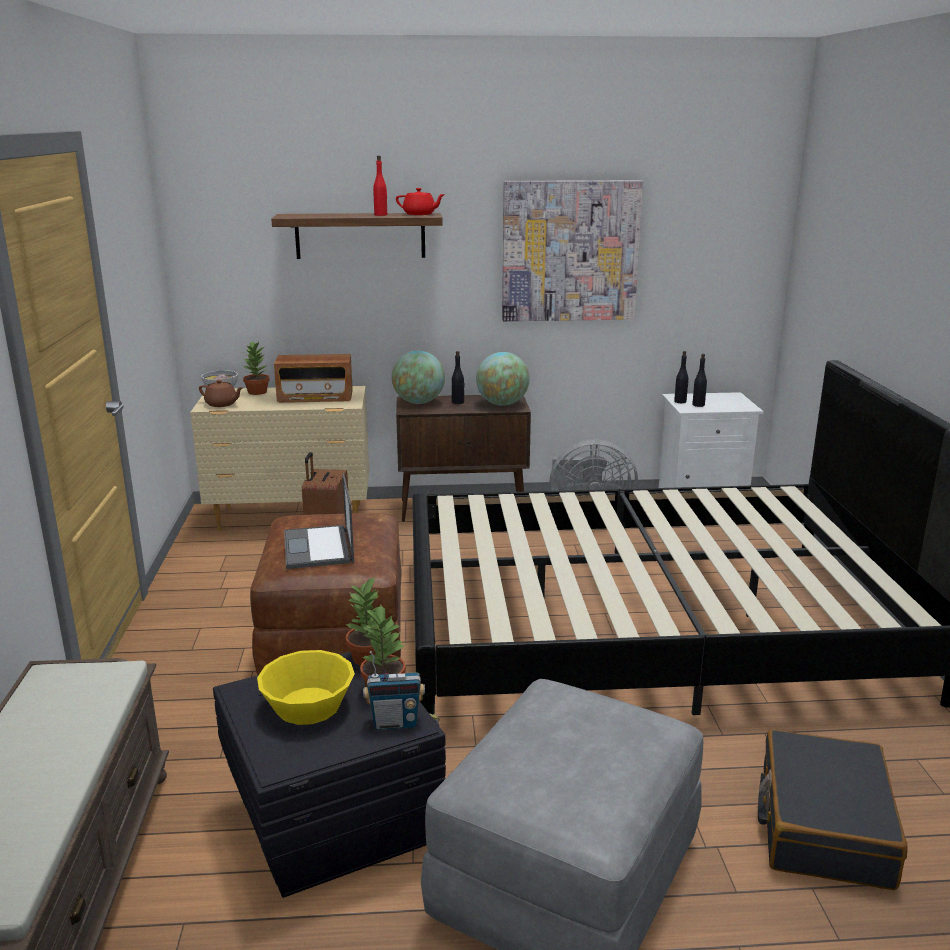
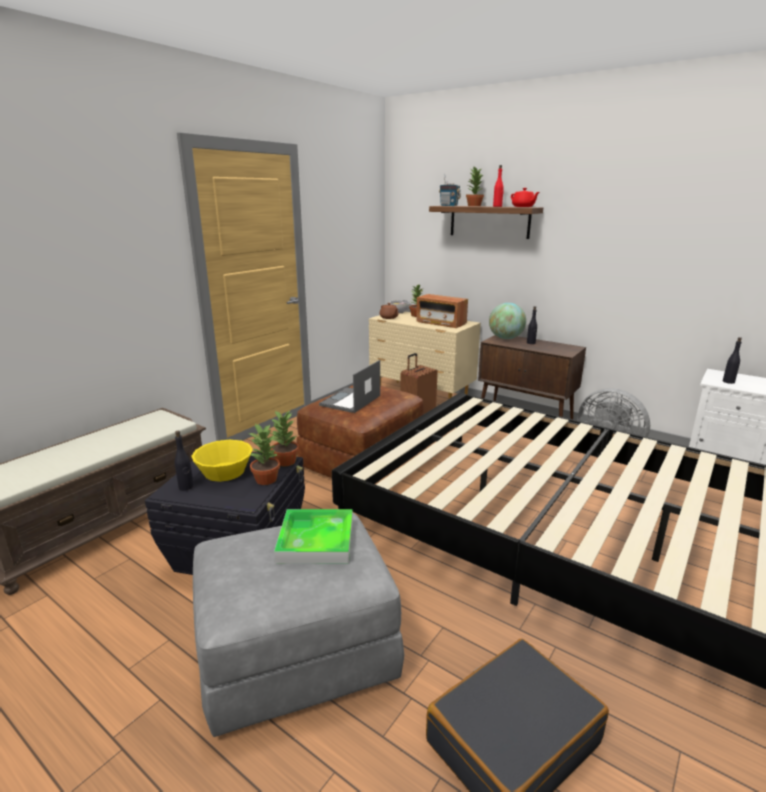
camera: 40 degrees right, 0 degrees up
radio [363,651,425,730] -> radio moved to [439,173,461,206]
globe [476,352,530,406] -> none
picture [502,180,643,321] -> none
black bottle [674,351,689,403] -> black bottle moved to [175,431,194,491]
none -> tray [274,509,353,564]
none -> potted plant [466,167,484,206]

